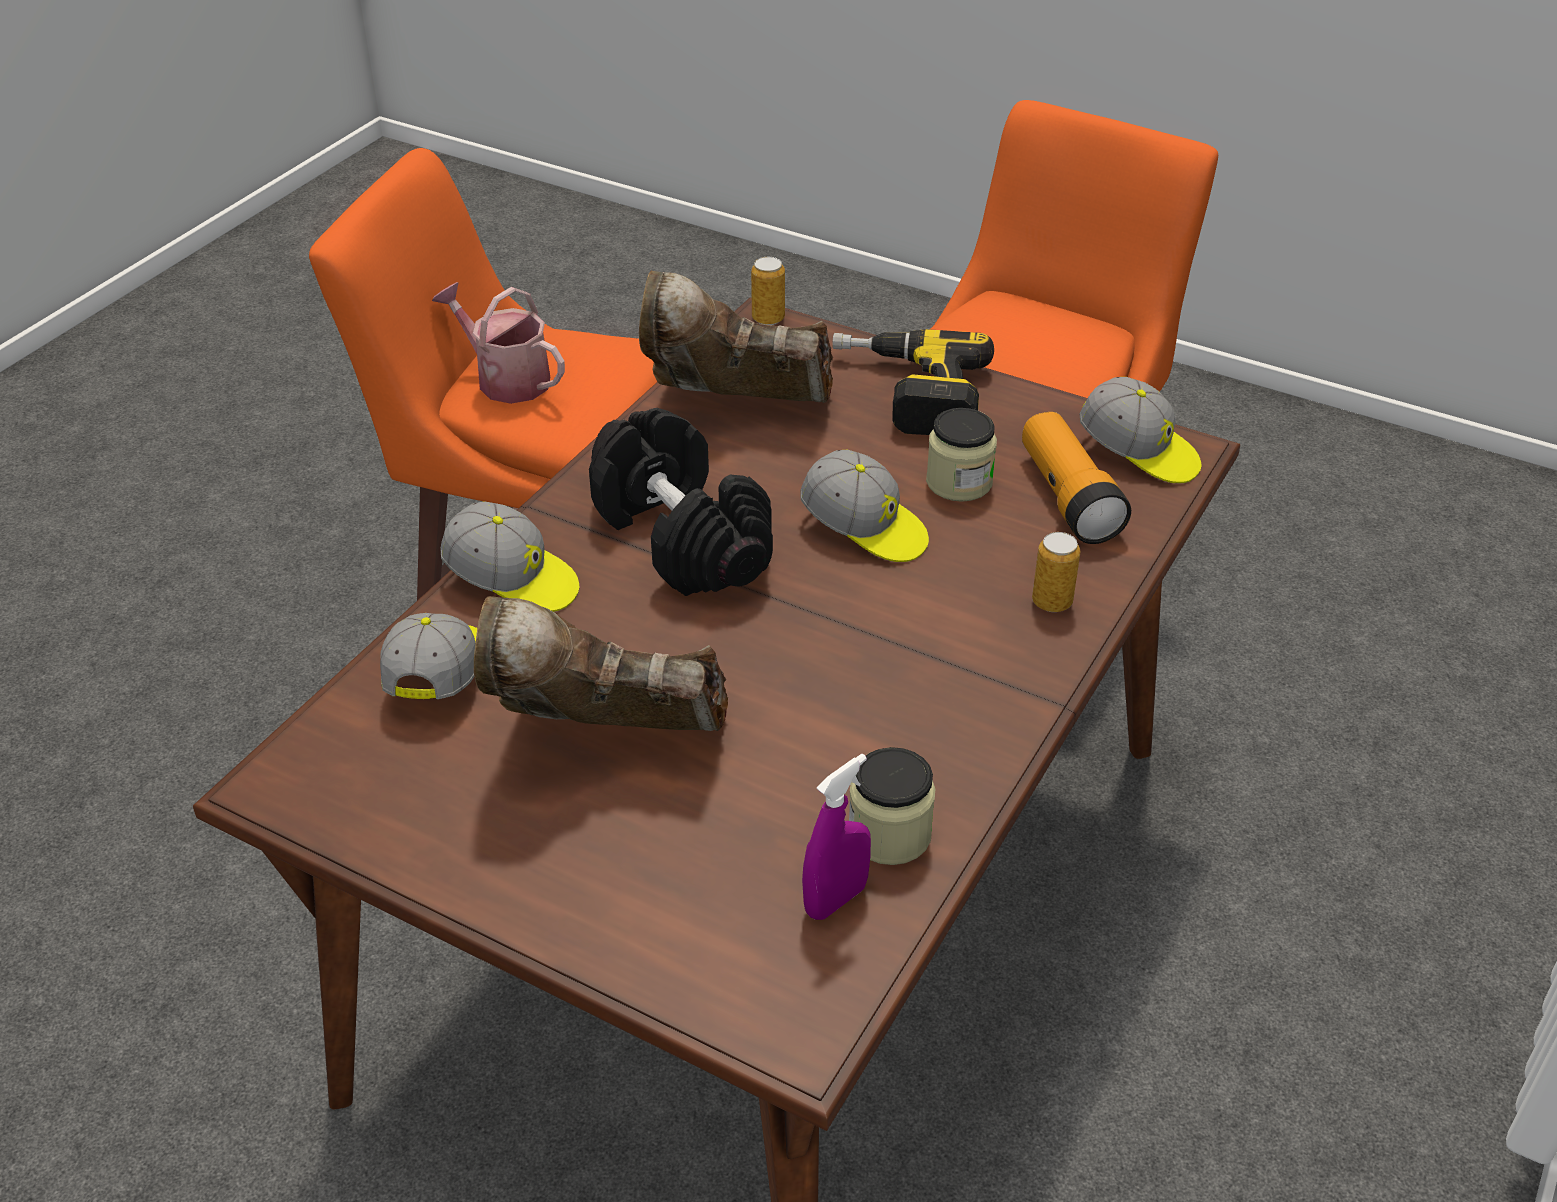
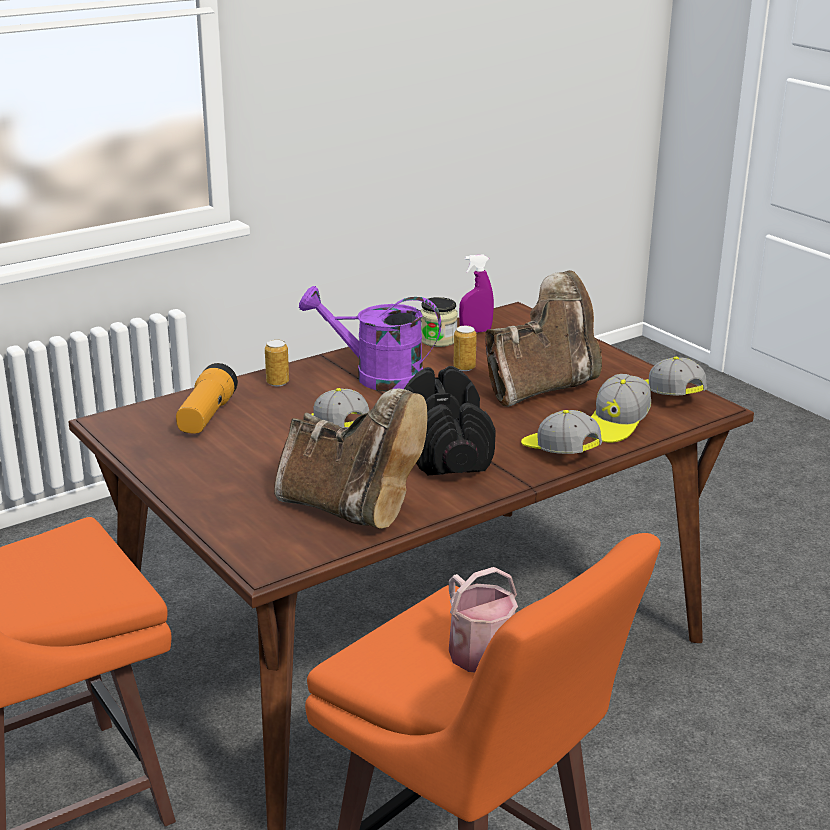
camera: 155 degrees left, 15 degrees down
brown boot [474,596,728,731] -> brown boot turned 60 degrees counterclockwise [485,270,602,407]
can [751,257,785,325] -> can moved to [453,326,477,371]
power drill [832,329,994,435] -> none
jar [926,408,997,502] -> none
cap [1080,377,1202,483] -> cap moved to [645,357,707,396]
none -> purple watering can [299,286,441,392]

